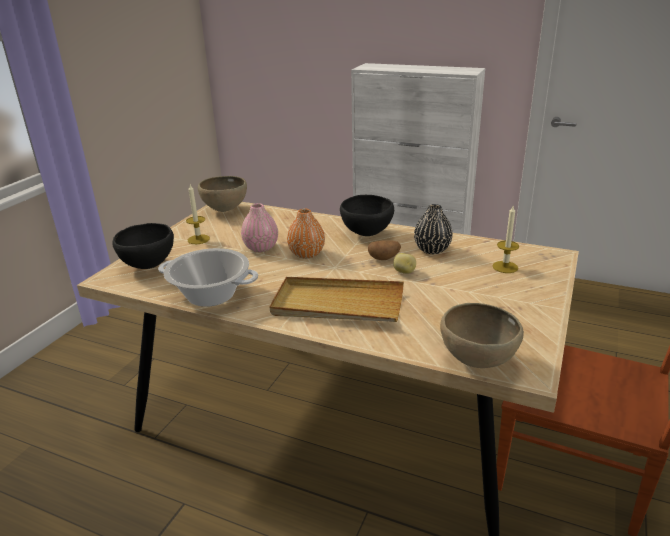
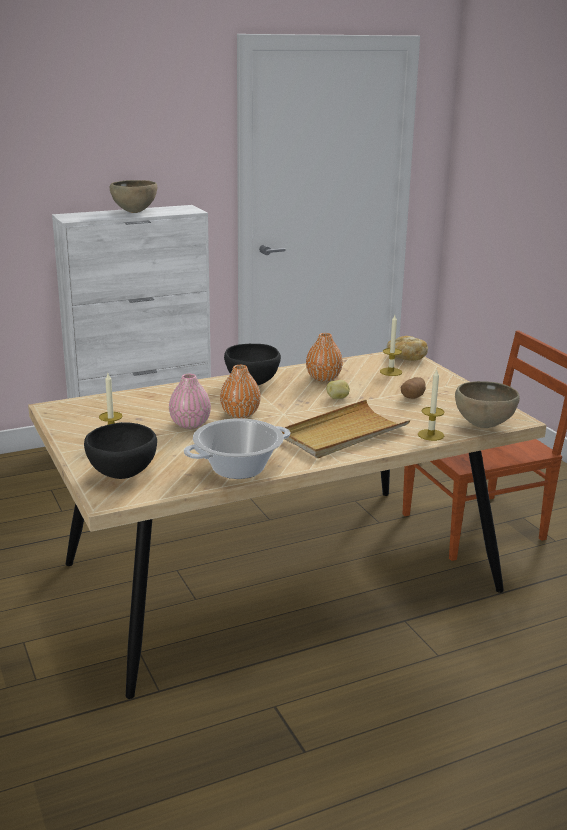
camera: 50 degrees left, 5 degrees down
brown bowl [198,176,247,212] -> brown bowl moved to [110,180,157,213]
potato [368,240,401,260] -> potato moved to [401,377,426,399]
black vase [414,204,453,254] -> orange vase [306,333,343,382]
none -> bread [387,336,428,361]
none -> candle [418,370,445,441]

